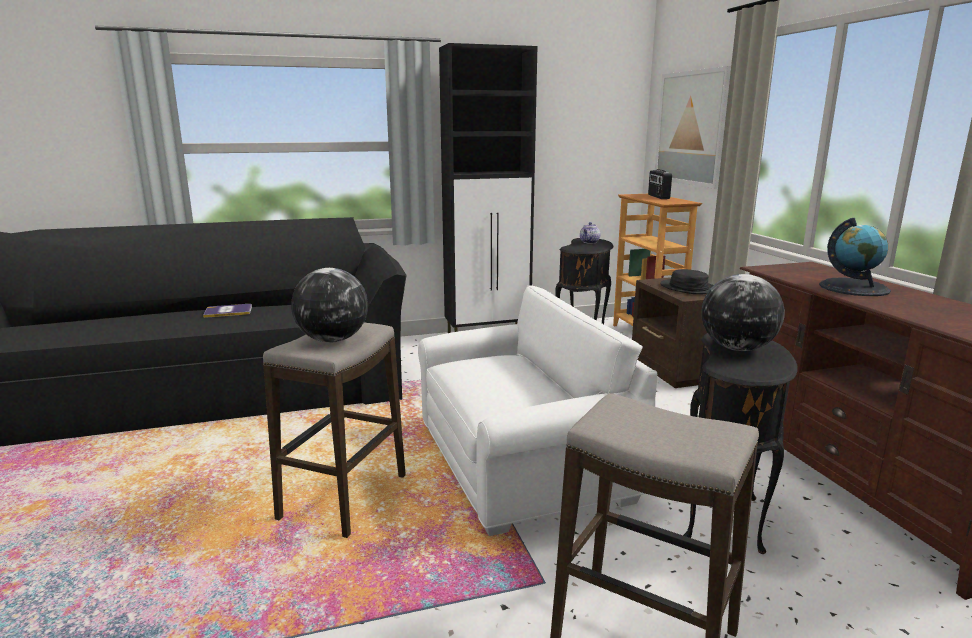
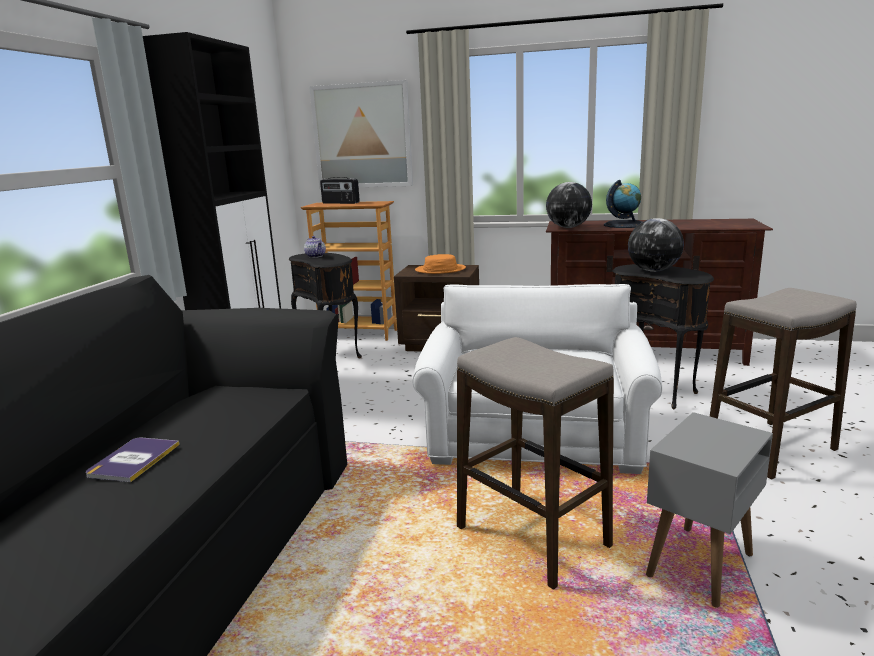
camera: 60 degrees left, 0 degrees up
globe [291,268,368,343] -> globe moved to [546,182,592,228]
black hat [660,269,714,294] -> orange hat [415,254,466,274]
none -> grey side table [646,412,773,608]

